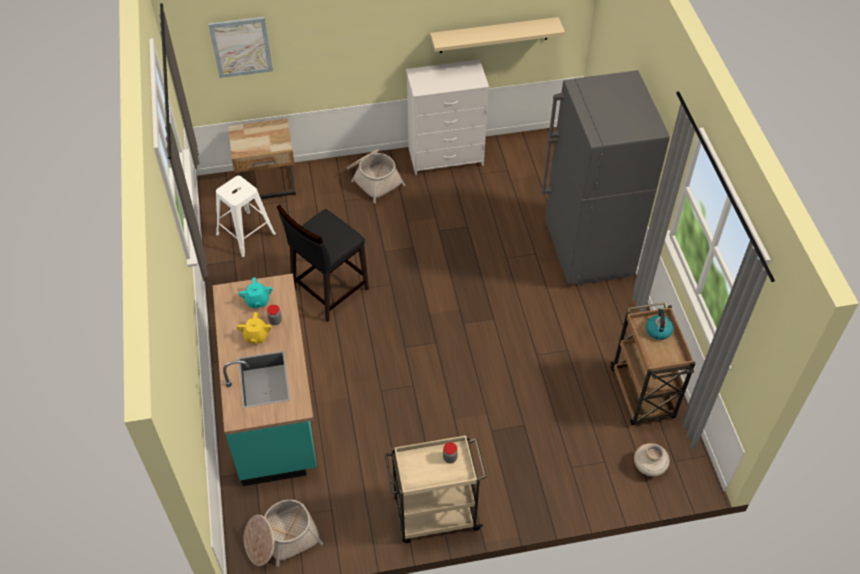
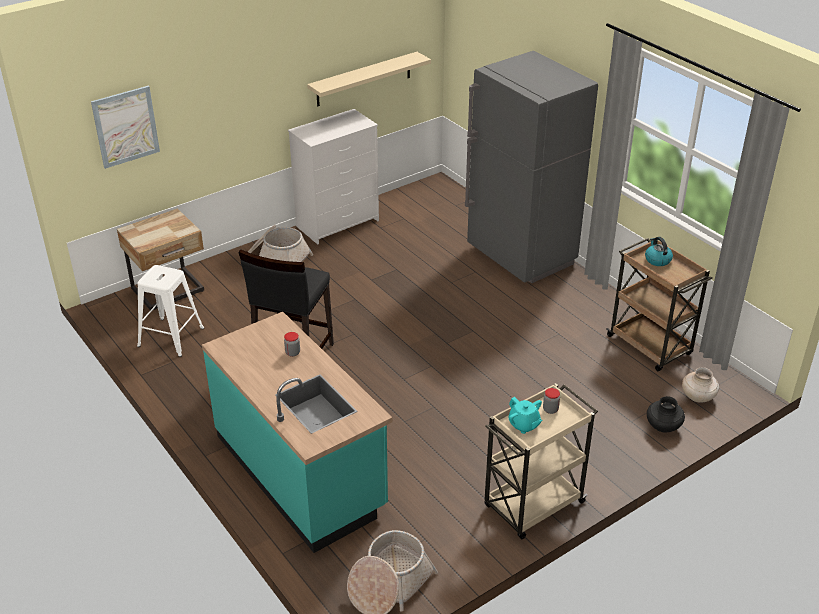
camera: 25 degrees left, 15 degrees down
yellow teapot [237,312,272,344] -> none
turquoise teapot [239,277,273,308] -> turquoise teapot moved to [508,397,543,434]
none -> black vase [647,396,685,432]

